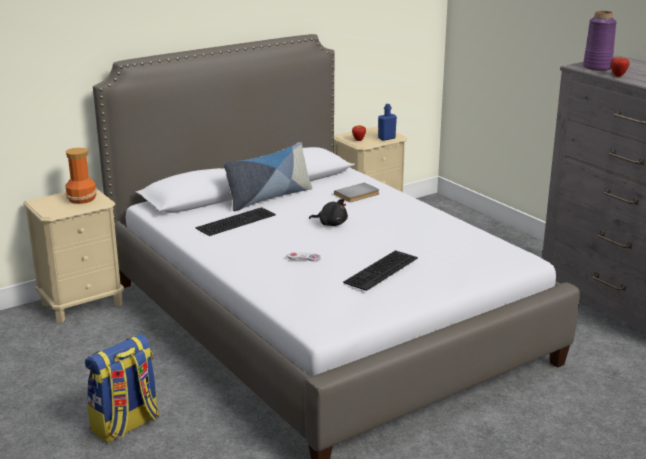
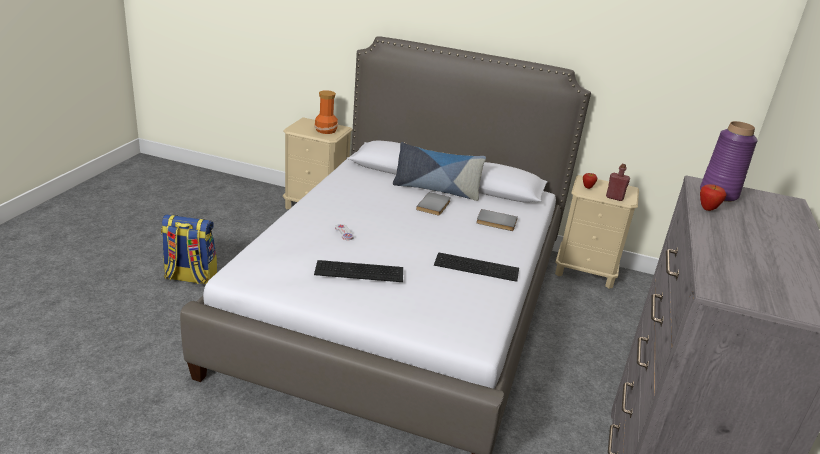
camera: 50 degrees right, 5 degrees up
keyboard [195,207,276,236] -> keyboard moved to [434,252,519,282]
black plush toy [309,199,348,226] -> none
blue bottle [378,104,397,141] -> red bottle [606,164,630,201]
none -> grey book [416,192,451,216]

